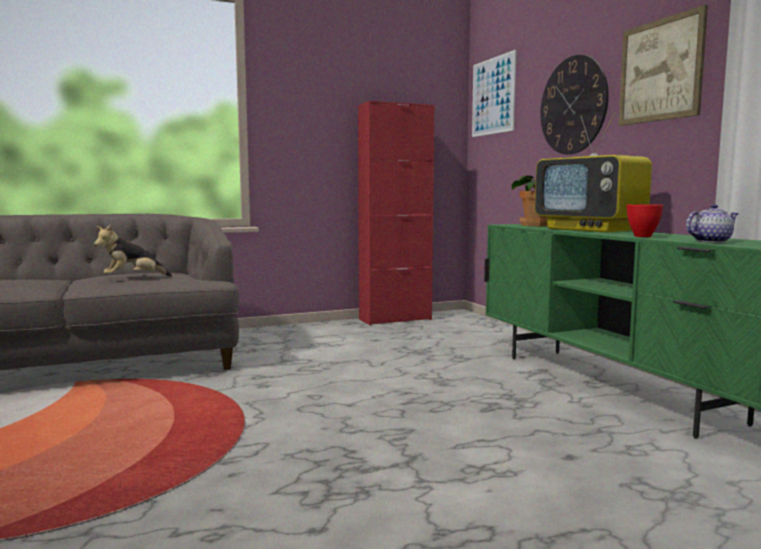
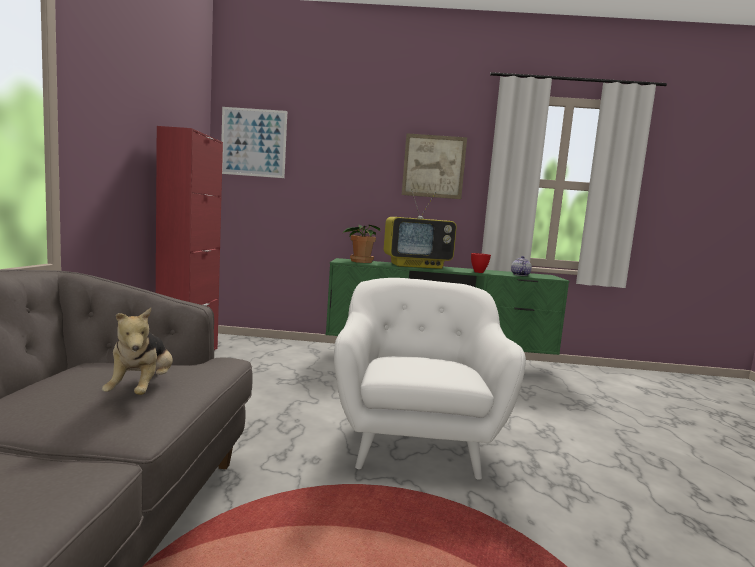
camera: 65 degrees left, 0 degrees up
wall clock [540,55,609,155] -> none
none -> white armchair [334,278,526,480]

